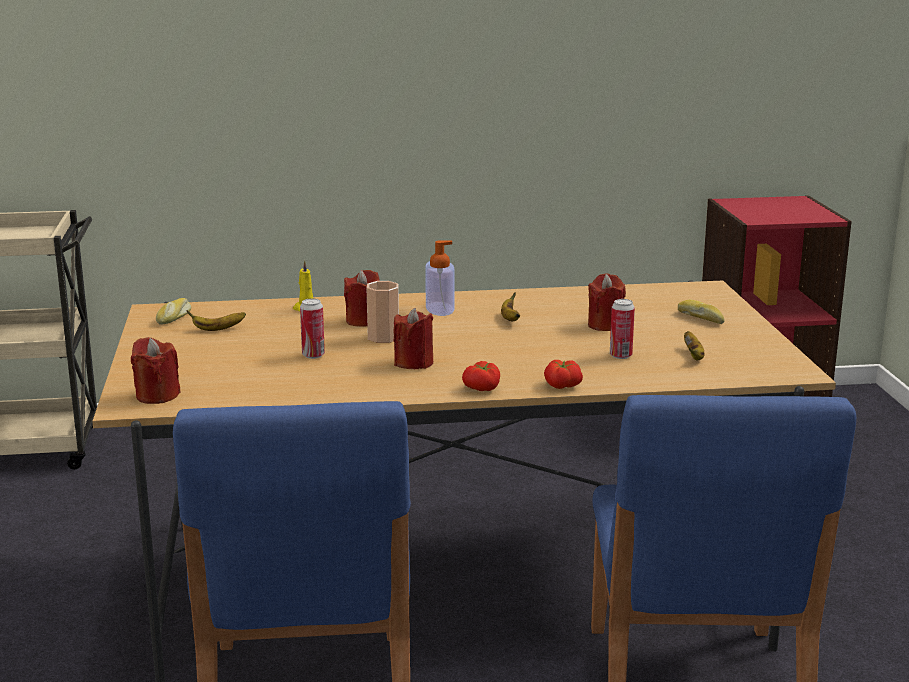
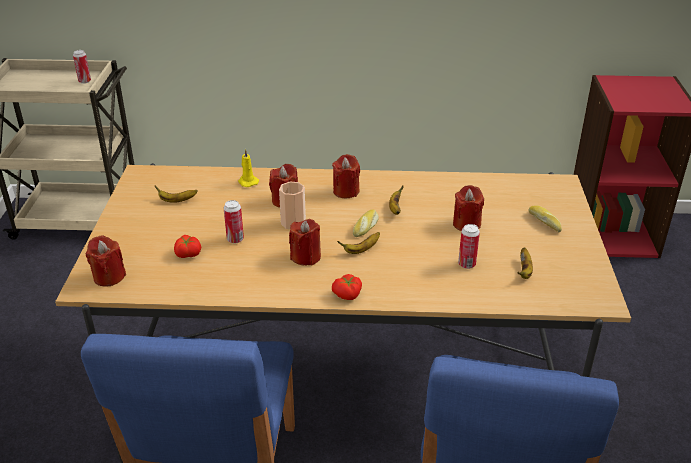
camera: 10 degrees right, 15 degrees up
bread [156,298,191,325] -> bread moved to [353,209,379,237]
soap dispenser [425,241,455,316] -> red candle [332,154,360,198]
tomato [544,360,583,389] -> tomato moved to [174,235,201,258]
none -> can [73,50,91,84]
none -> banana [337,232,380,254]

